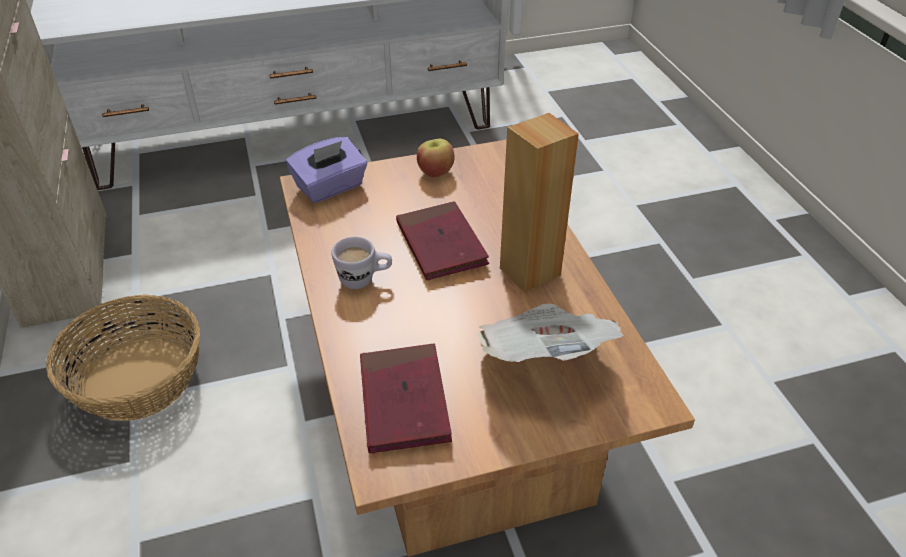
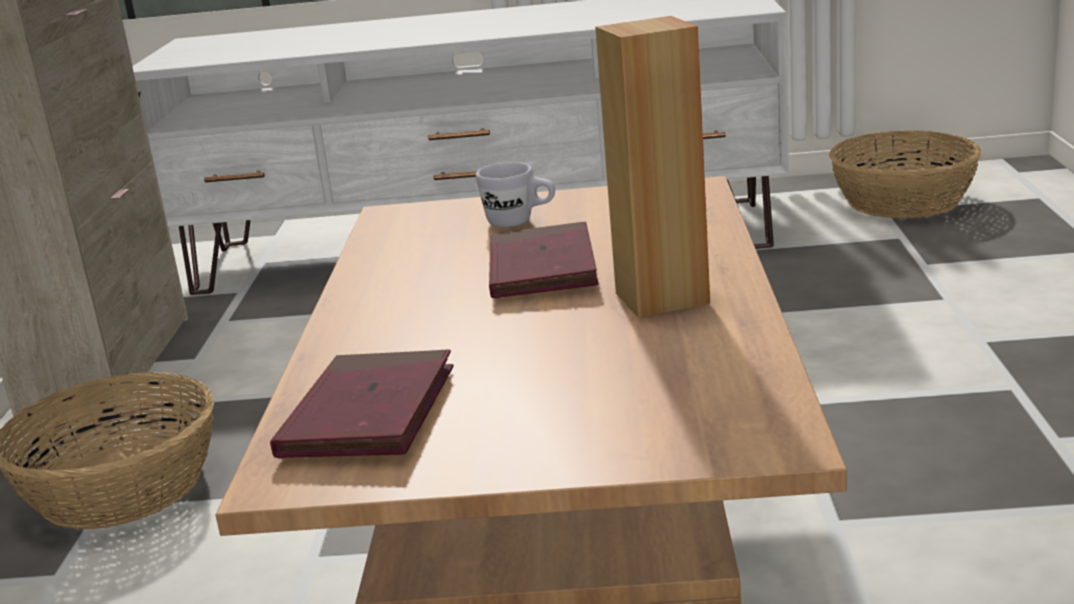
camera: 20 degrees right, 20 degrees down
purple tissue box [286,137,367,203] -> none
white mug [331,237,392,289] -> white mug moved to [476,162,555,227]
apple [417,139,455,177] -> none
newspaper [478,303,623,362] -> none
none -> basket [829,130,981,218]

